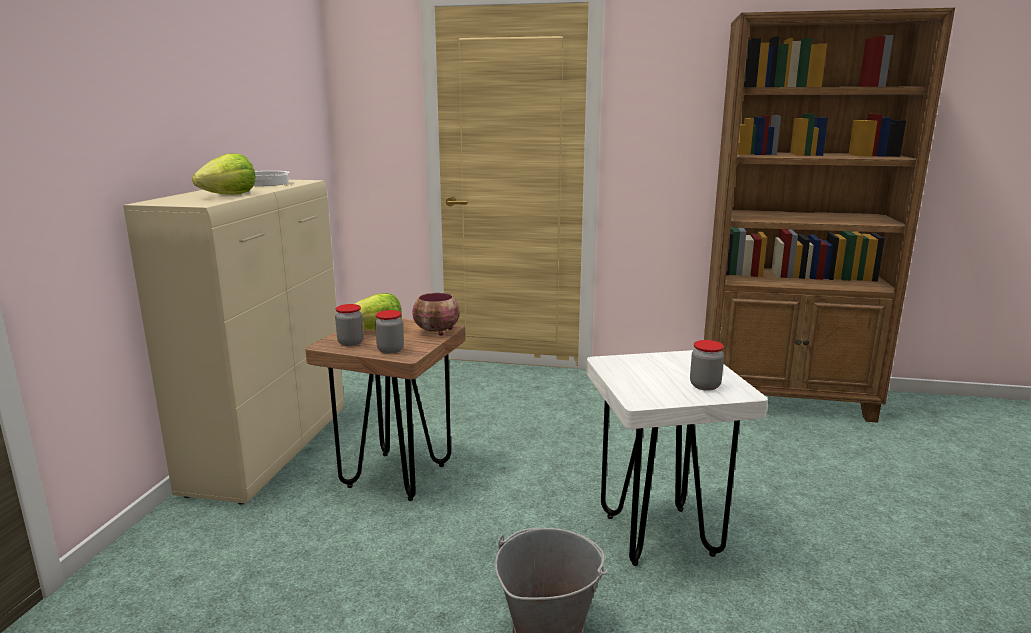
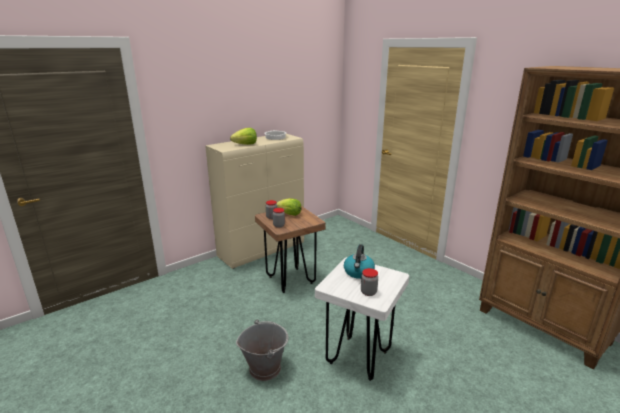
camera: 40 degrees right, 5 degrees up
bowl [412,293,460,336] -> none
none -> kettle [344,244,375,279]

